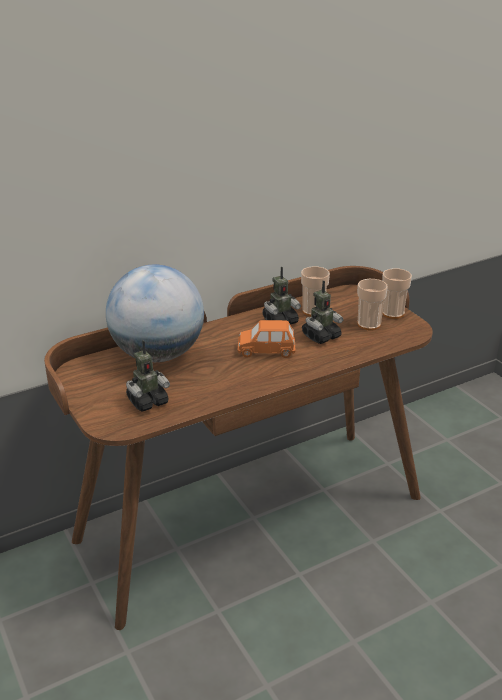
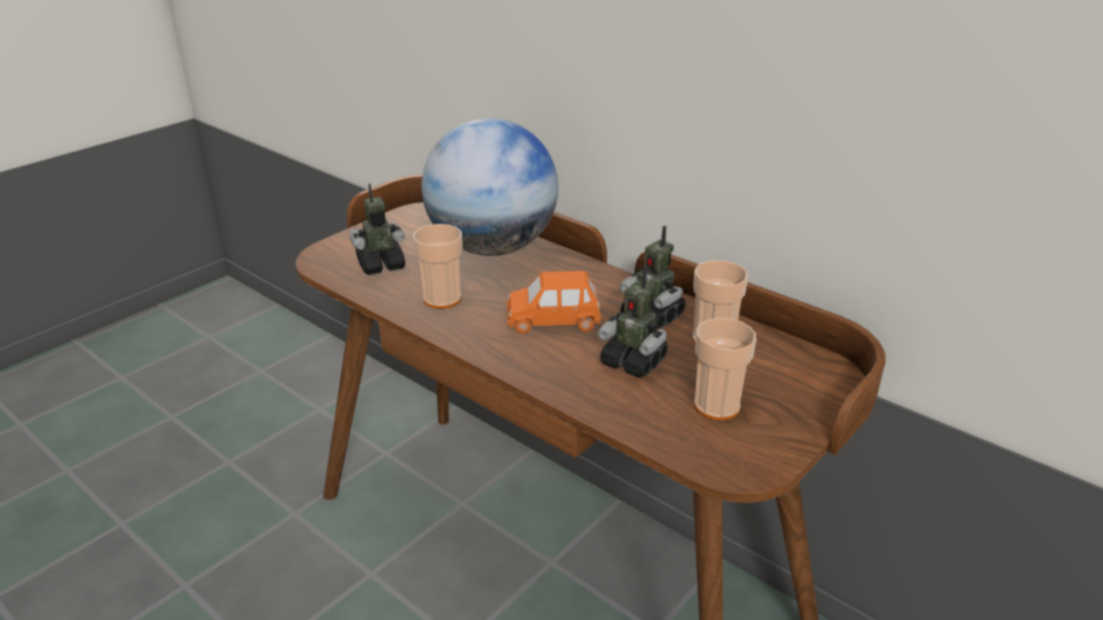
camera: 70 degrees right, 0 degrees up
toy robot [126,340,170,412] -> toy robot turned 120 degrees clockwise [349,183,405,275]
orange toy car [237,320,296,358] -> orange toy car turned 75 degrees counterclockwise [507,271,601,334]
cup [382,268,412,319] -> cup moved to [413,224,463,309]

